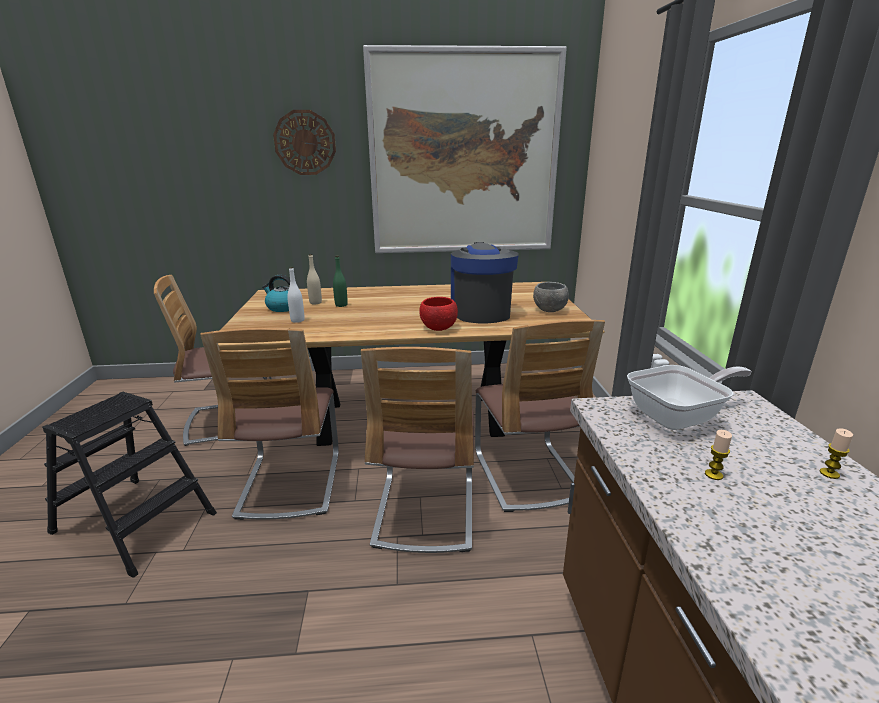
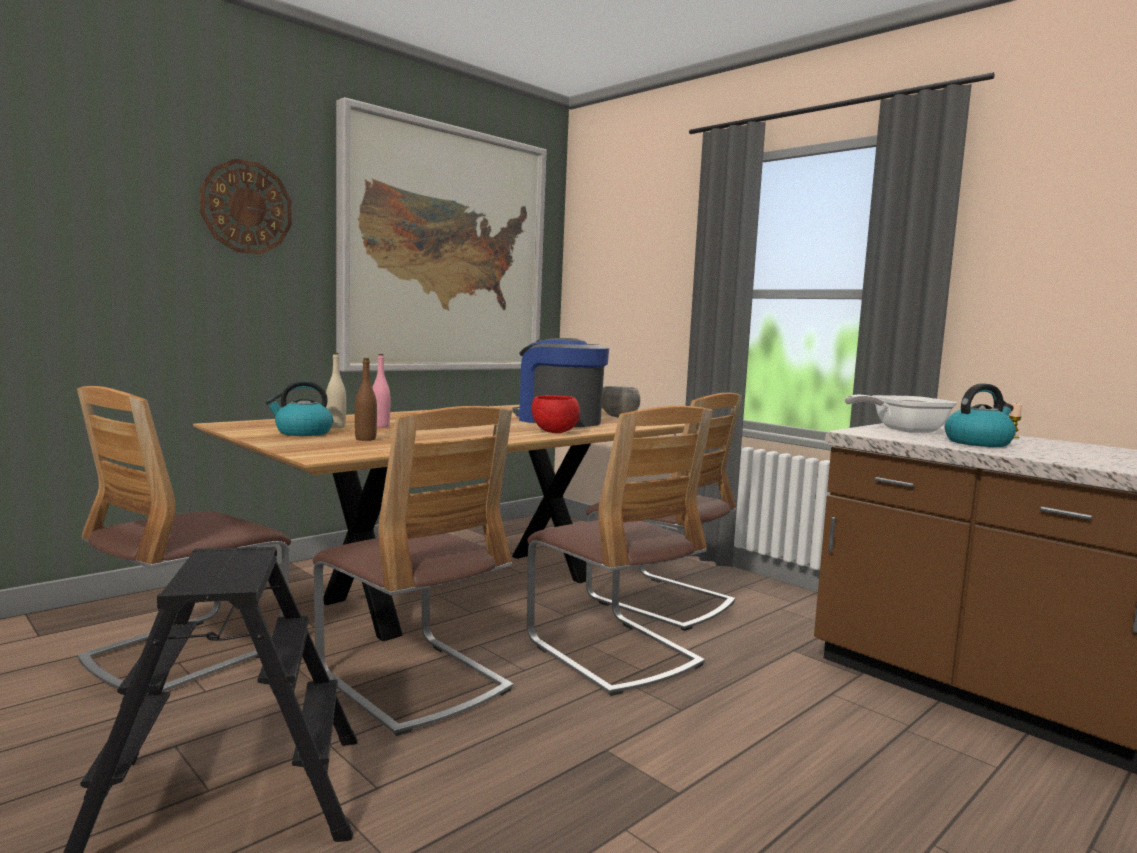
camera: 40 degrees left, 15 degrees down
white bottle [287,267,305,323] -> brown bottle [355,358,377,441]
green bottle [333,256,348,307] -> pink bottle [372,354,390,428]
frying pan [627,365,752,430] -> frying pan turned 135 degrees counterclockwise [845,395,957,433]
candle [705,430,732,480] -> kettle [945,383,1016,447]

